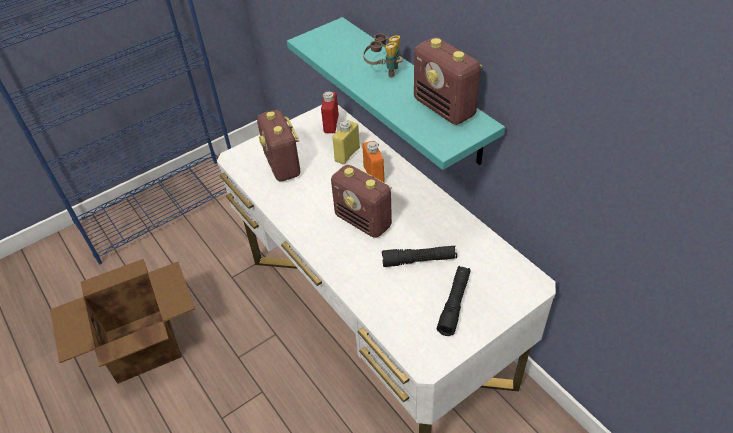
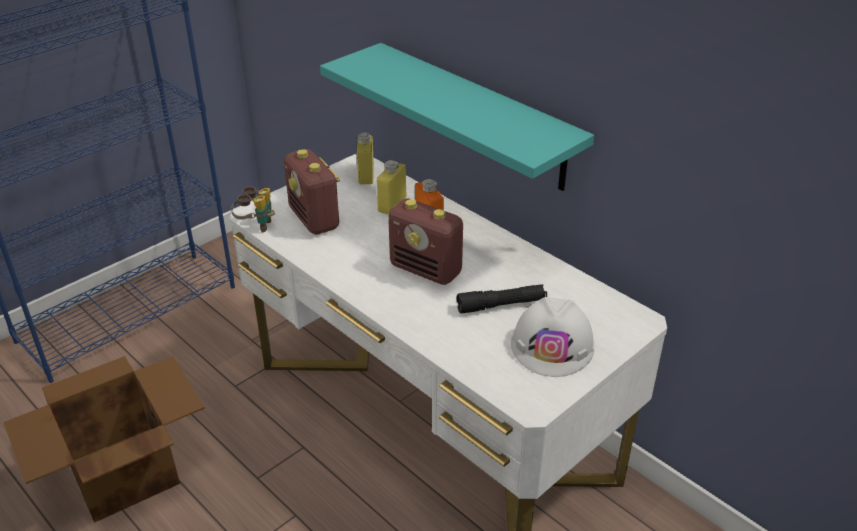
camera: 10 degrees left, 10 degrees down
red bottle [321,92,339,133] -> yellow bottle [357,132,374,184]
binoculars [363,34,403,78] -> binoculars moved to [231,186,275,232]
radio [414,37,482,125] -> none
black flashlight [437,266,471,336] -> white hard hat [511,297,594,377]

